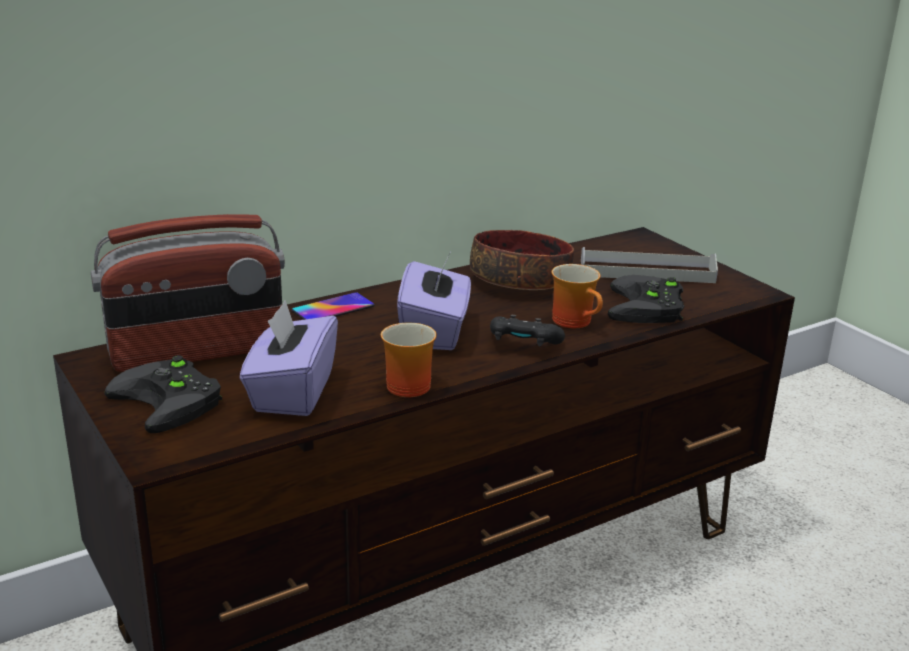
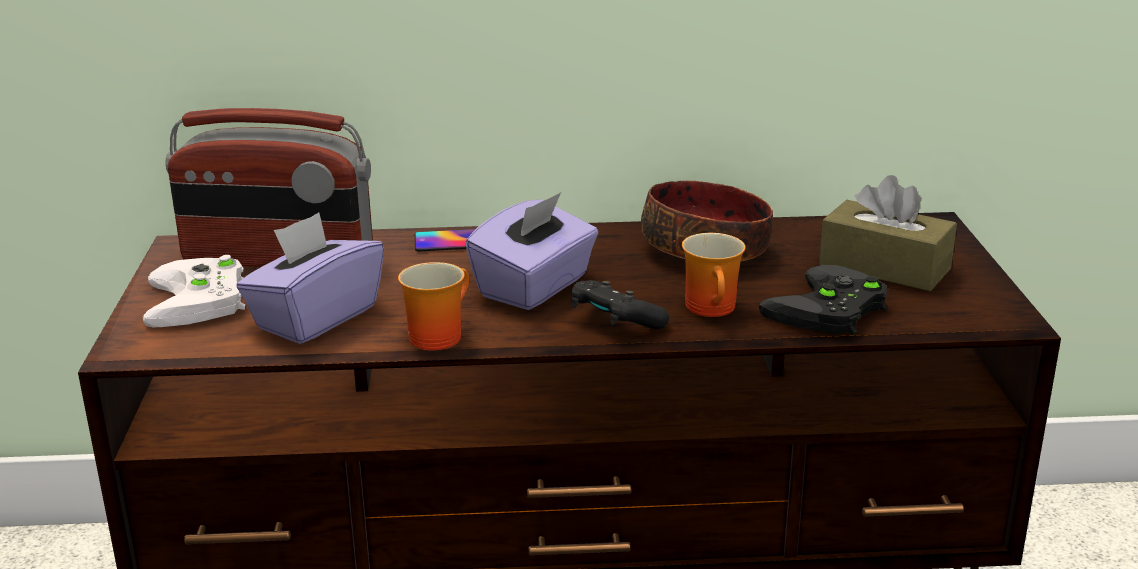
camera: 30 degrees right, 0 degrees up
black game controller [105,355,222,433] -> white game controller [143,255,245,327]
grey tray [581,247,718,283] -> brown tissue box [819,175,957,291]

